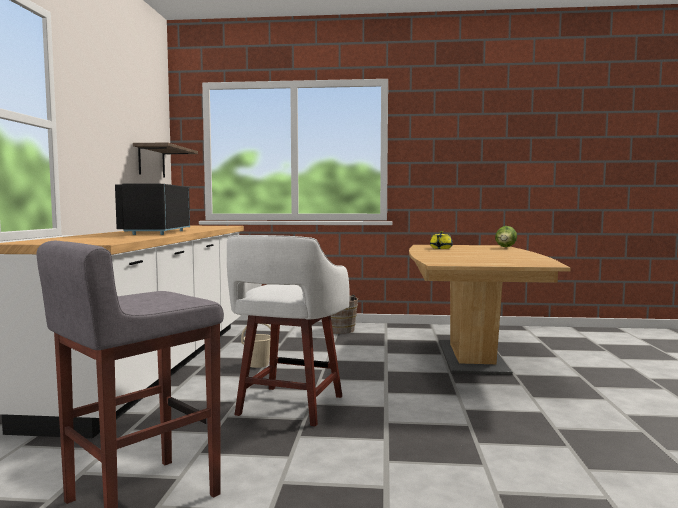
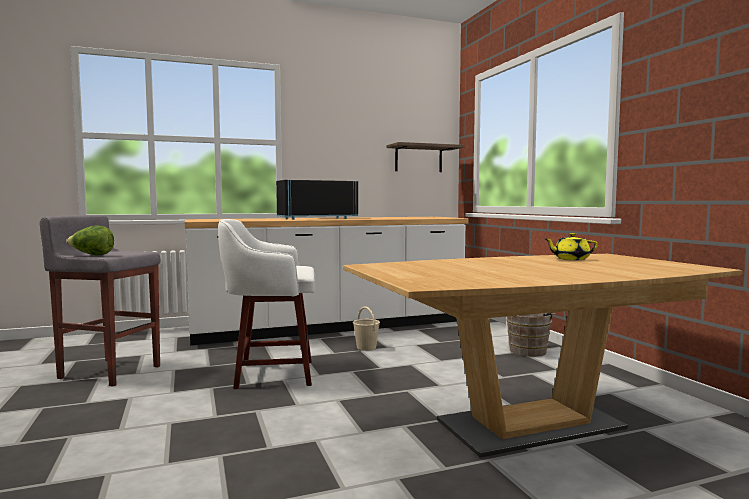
camera: 65 degrees right, 0 degrees up
lettuce [495,226,517,247] -> lettuce moved to [66,225,114,256]

